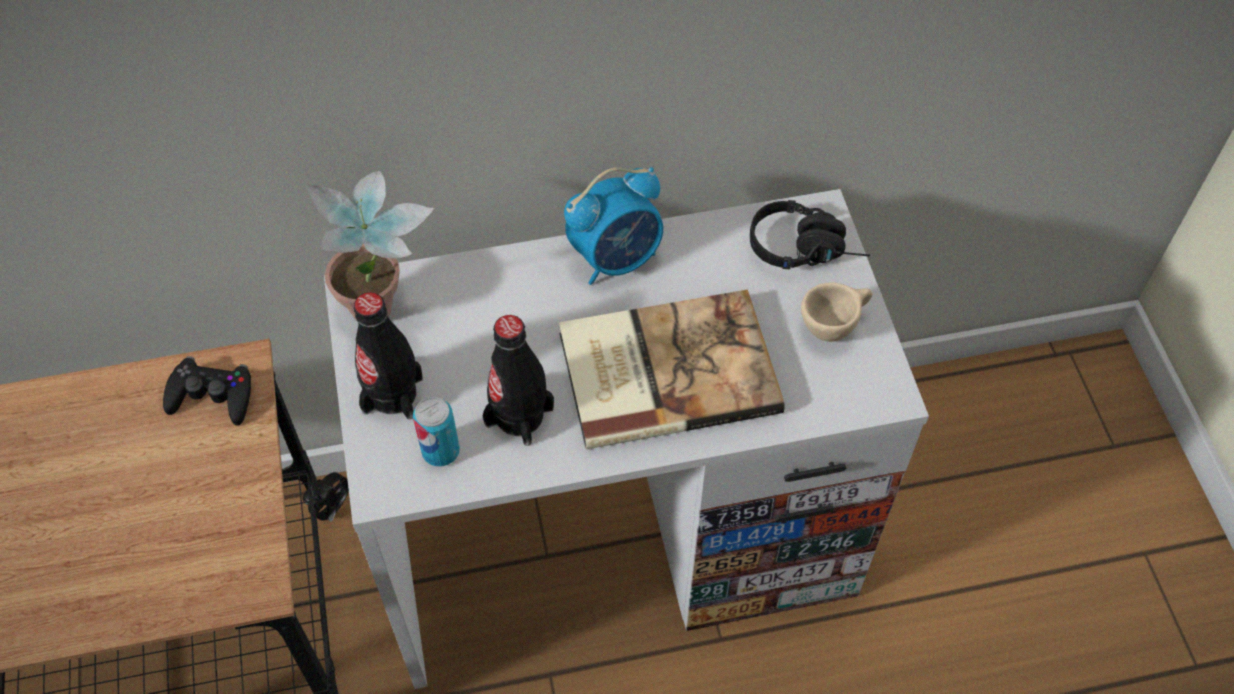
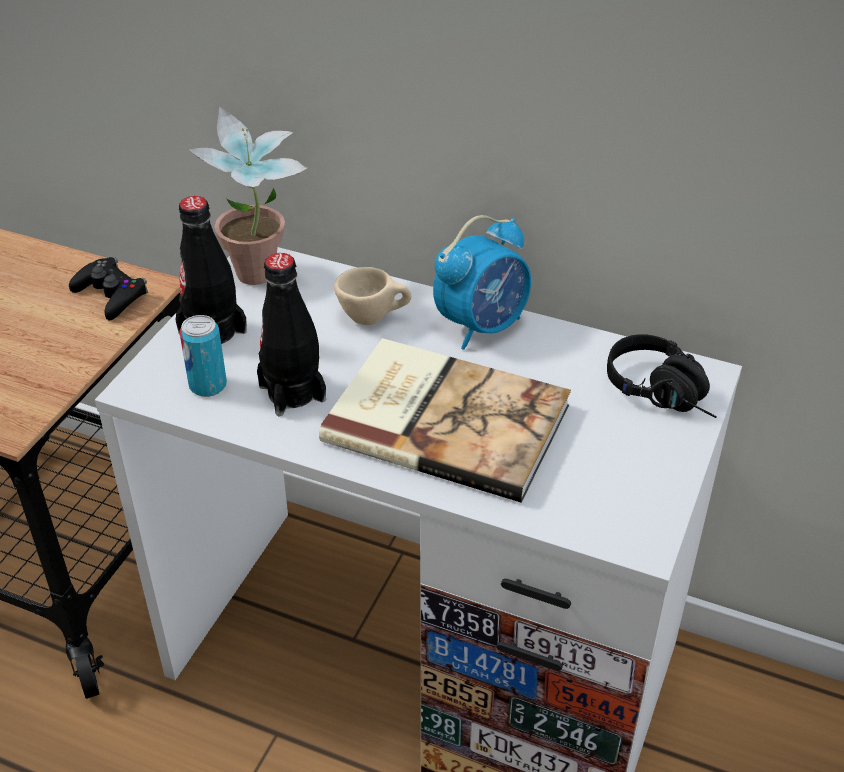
camera: 35 degrees right, 15 degrees down
alarm clock [564,167,663,285] -> alarm clock turned 45 degrees counterclockwise [433,215,531,350]
beige cup [801,283,872,342] -> beige cup moved to [334,267,412,325]

